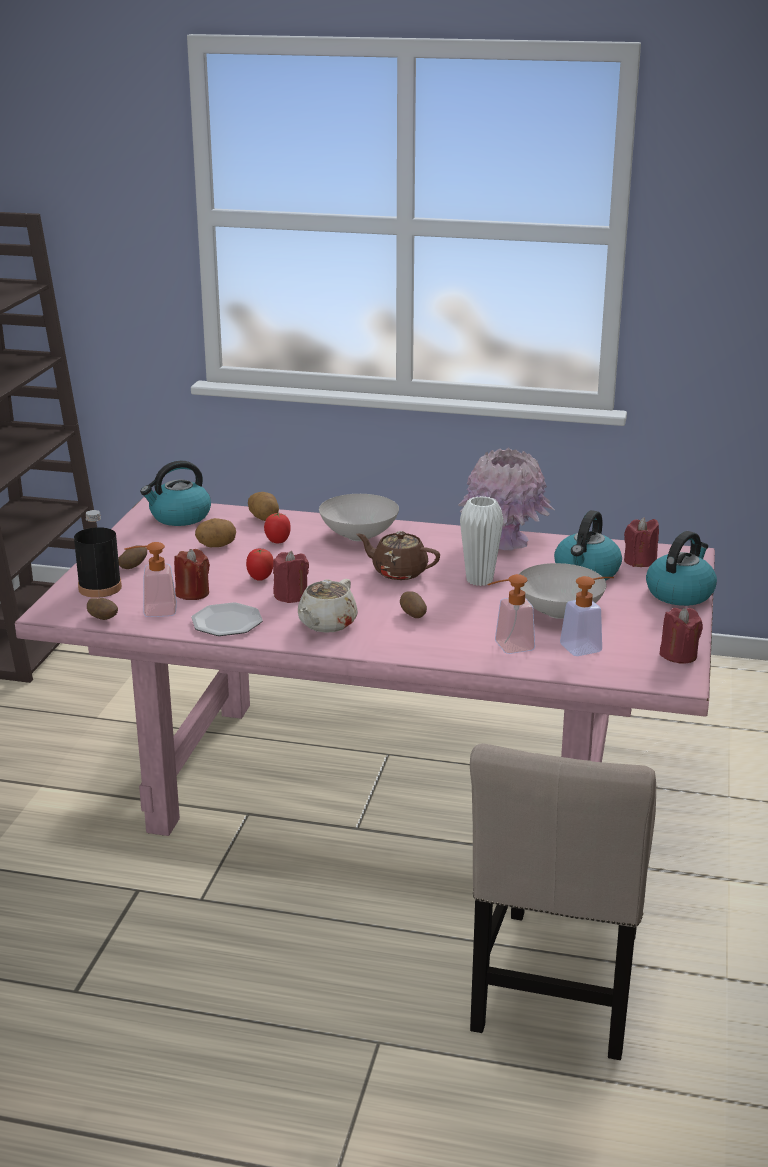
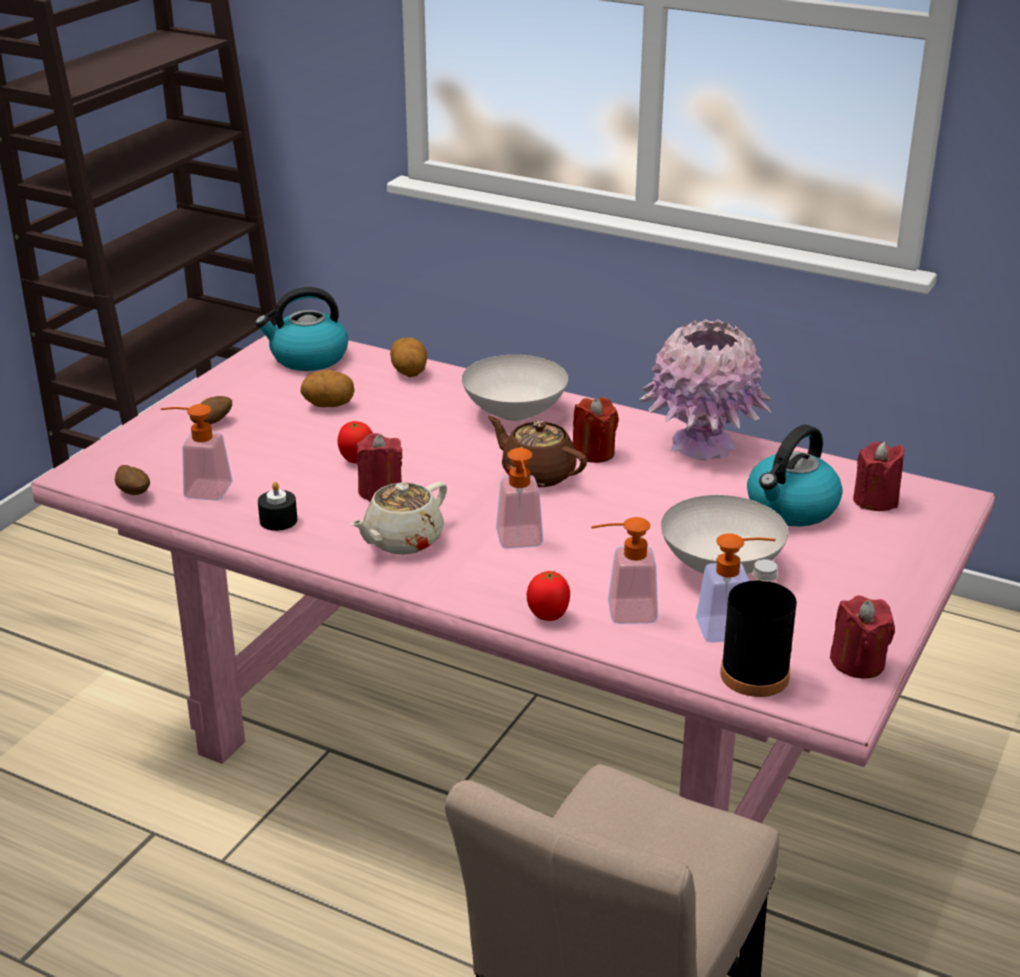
camera: 15 degrees right, 5 degrees up
black bottle [74,510,122,598] -> black bottle moved to [720,559,797,697]
red candle [174,549,210,600] -> red candle moved to [573,397,619,463]
plate [191,602,263,636] -> black candle [258,482,297,531]
tomato [264,512,291,543] -> tomato moved to [527,571,570,621]
potato [400,591,427,618] -> soap dispenser [496,448,543,549]
white vase [460,496,504,586] -> none
kettle [646,531,717,606] -> none

